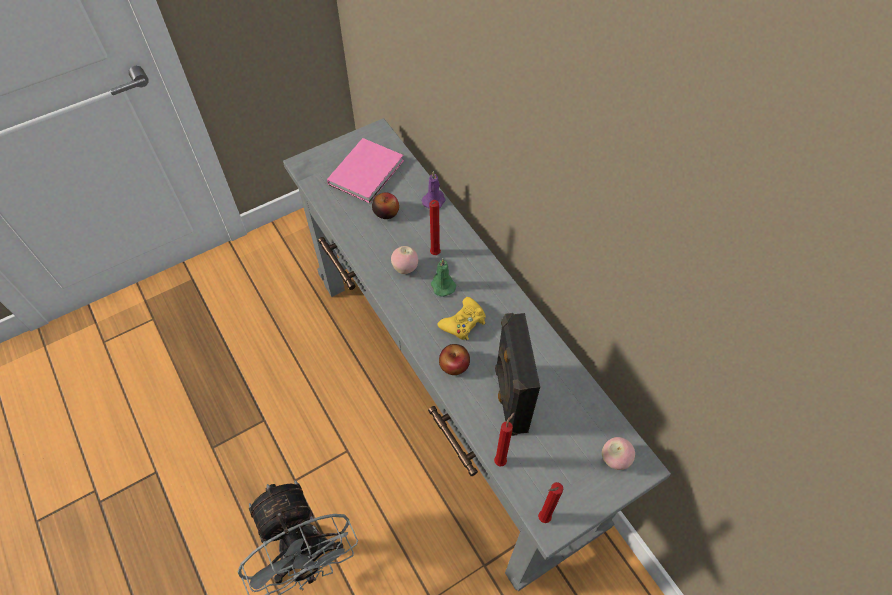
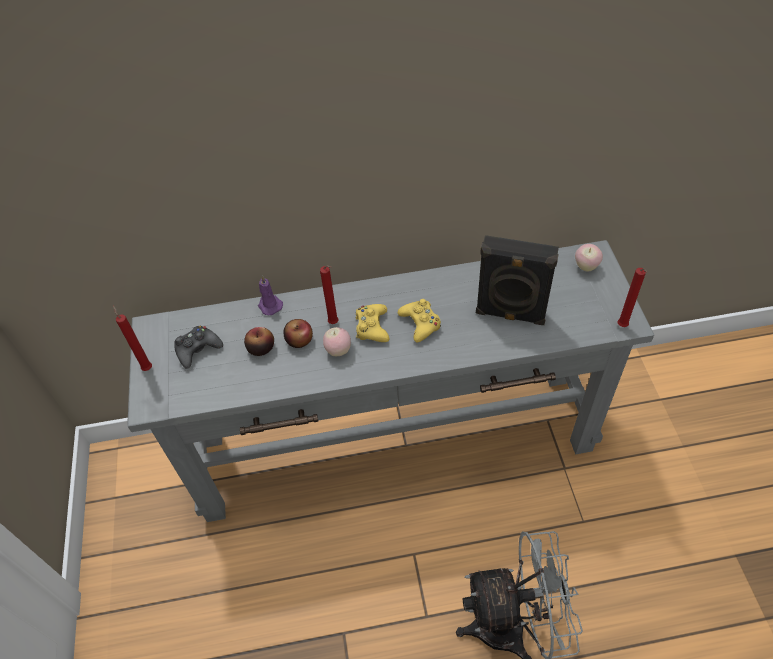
camera: 65 degrees left, 5 degrees down
pink book [327,138,404,203] -> black game controller [174,326,223,369]
green candle [431,259,456,297] -> yellow game controller [356,304,389,342]
apple [439,344,470,375] -> apple moved to [283,319,313,348]
red candle [494,413,514,466] -> red candle moved to [113,305,152,371]

